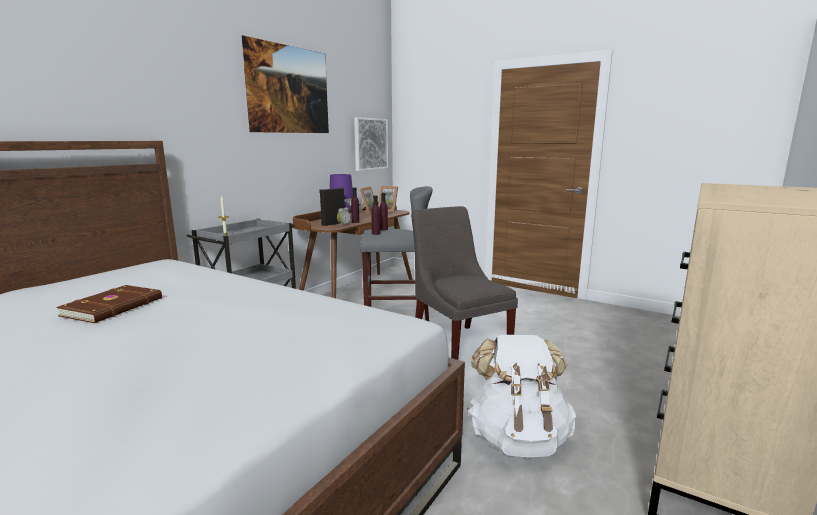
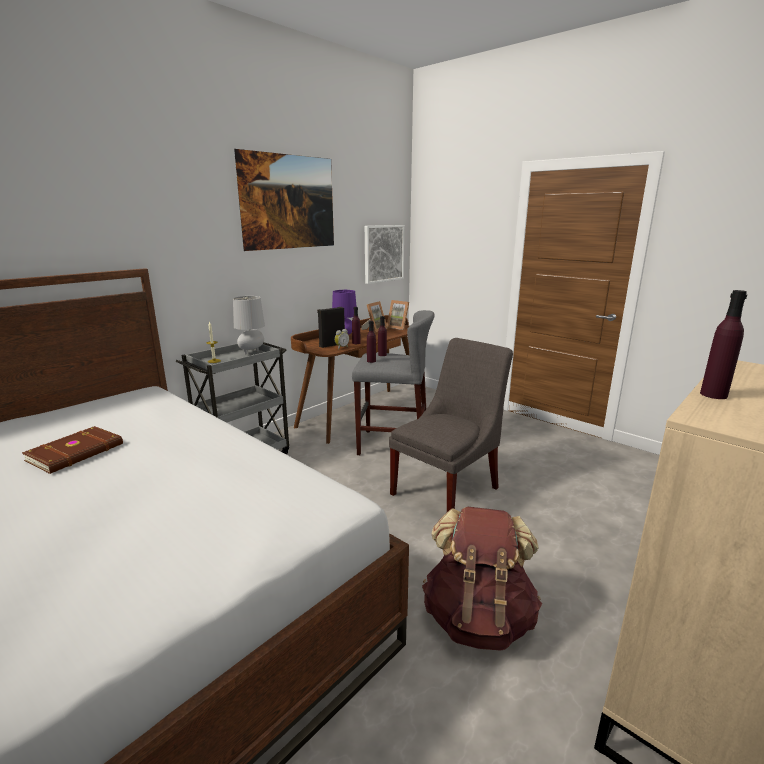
camera: 10 degrees right, 5 degrees up
grey chair [411,206,518,360] -> grey chair turned 60 degrees clockwise [389,338,513,512]
white backpack [467,335,576,457] -> brown backpack [422,507,542,651]
none -> grey table lamp [233,296,265,354]
none -> purple bottle [700,290,747,399]

